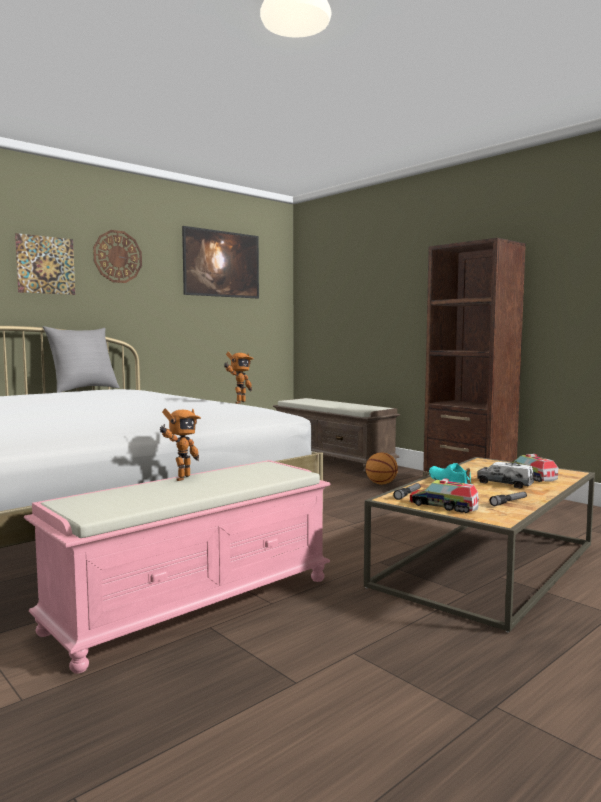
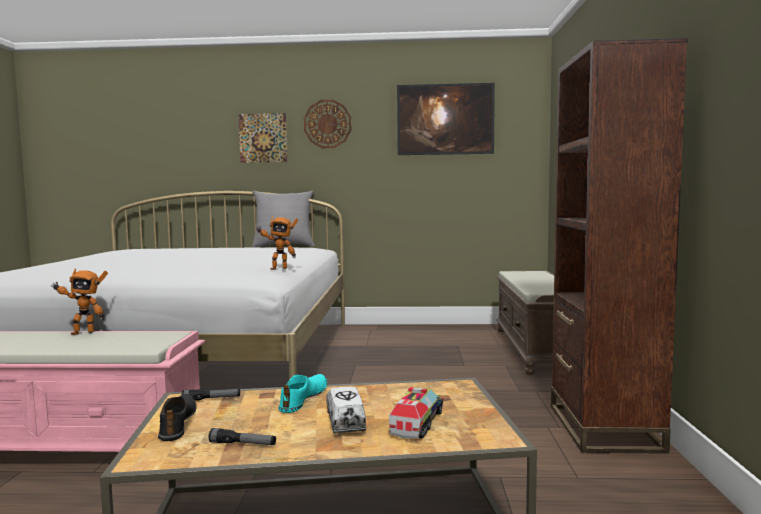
camera: 45 degrees right, 0 degrees up
basketball [366,452,398,485] -> none
toy truck [409,478,479,513] -> black shoe [158,394,197,441]

